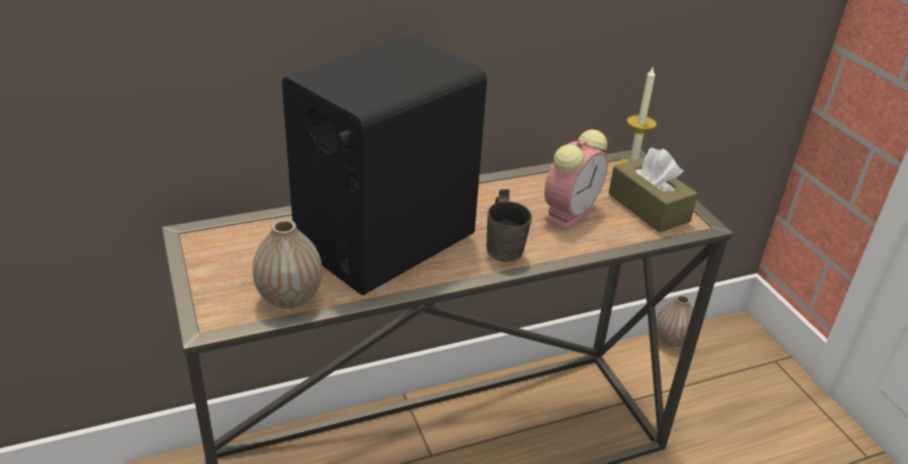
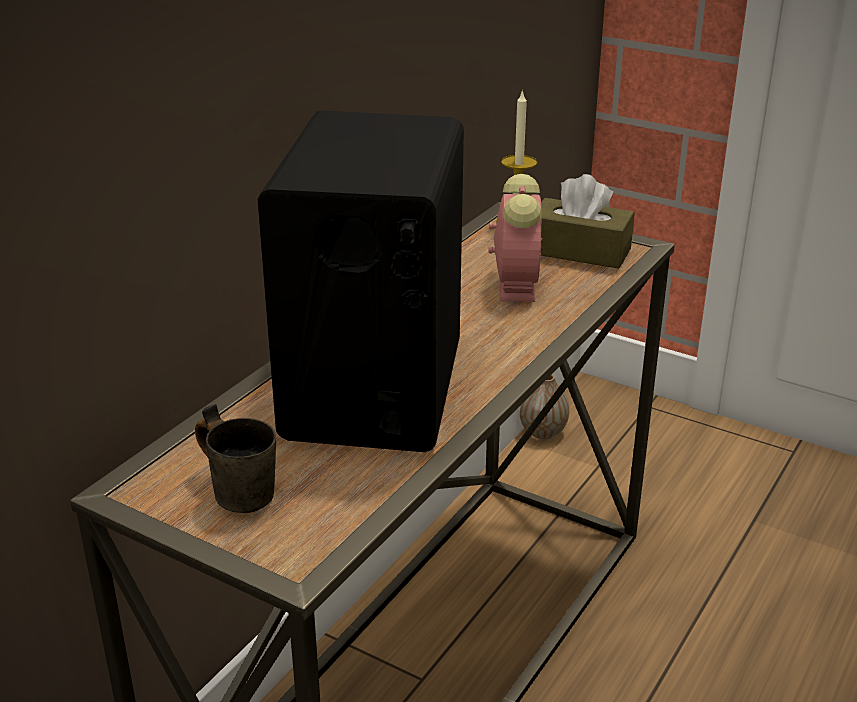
camera: 35 degrees left, 5 degrees down
vase [252,219,322,309] -> none
grey mug [487,189,532,262] -> grey mug moved to [195,404,276,513]

